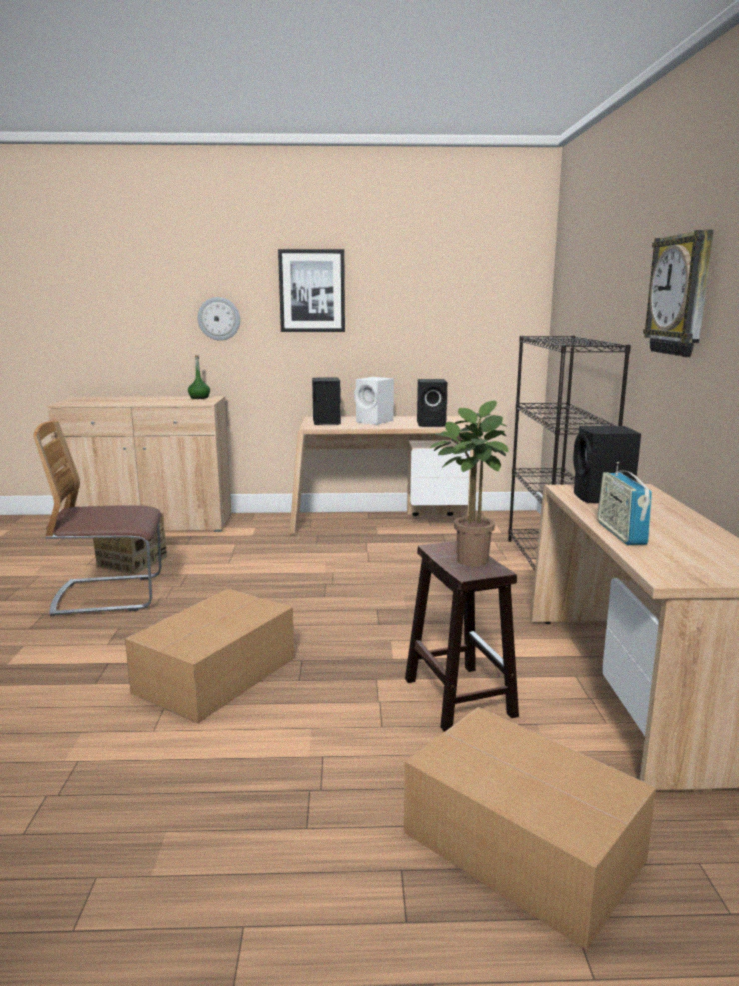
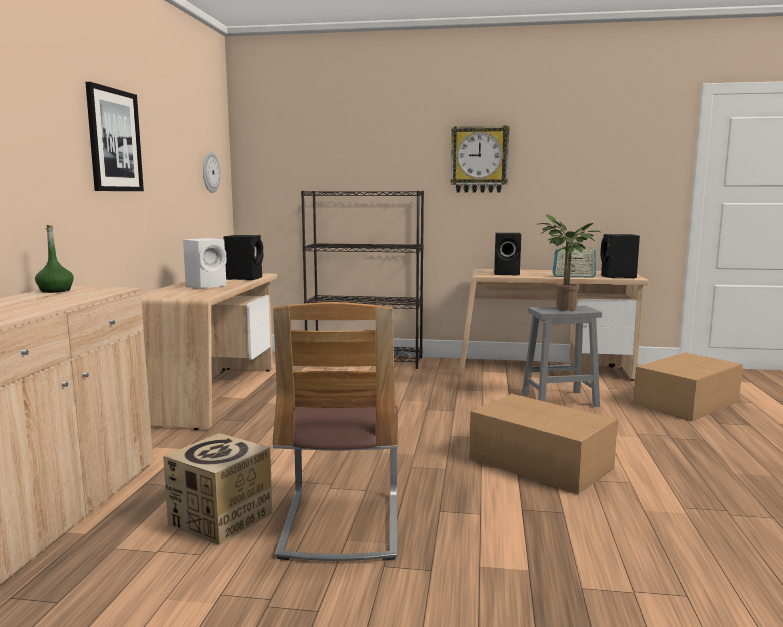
camera: 80 degrees left, 5 degrees down
wall clock [198,297,240,341] -> wall clock moved to [203,152,220,193]
black speaker [312,377,341,425] -> black speaker moved to [600,234,640,278]
brown stool [405,541,519,732] -> grey stool [522,306,602,407]

